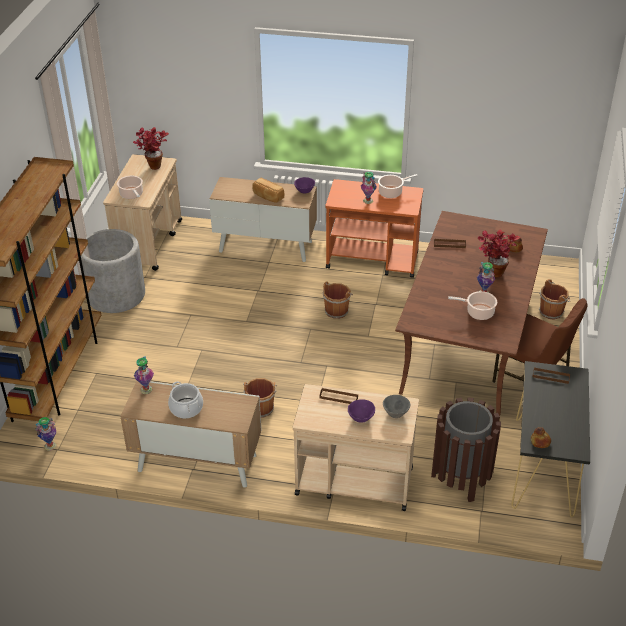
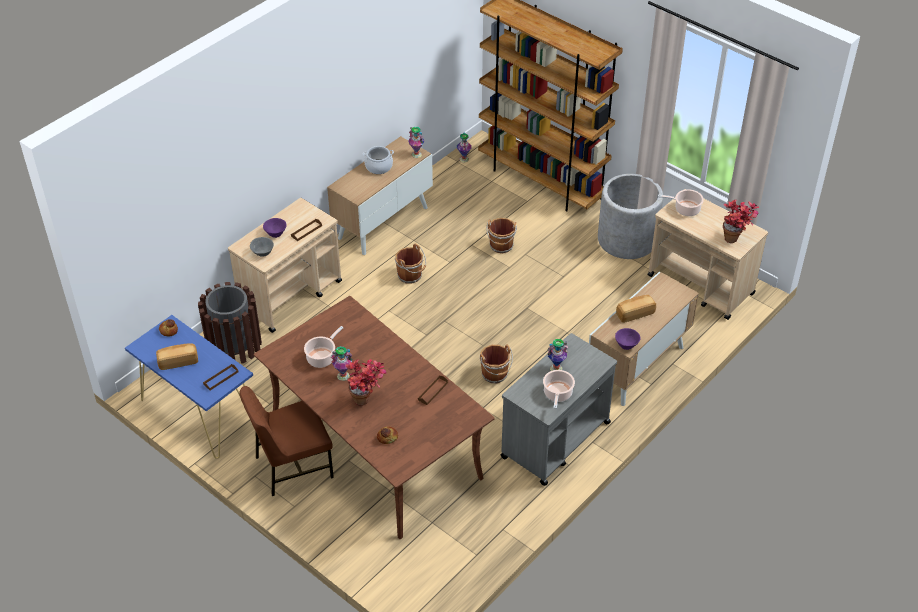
camera: 120 degrees right, 5 degrees up
orange cart [326,179,424,278] -> grey cart [501,333,617,486]
black console table [511,361,590,517] -> blue console table [125,315,253,459]
brown bucket [538,279,570,319] -> brown bucket moved to [486,218,517,253]
none -> bread [156,343,198,370]

